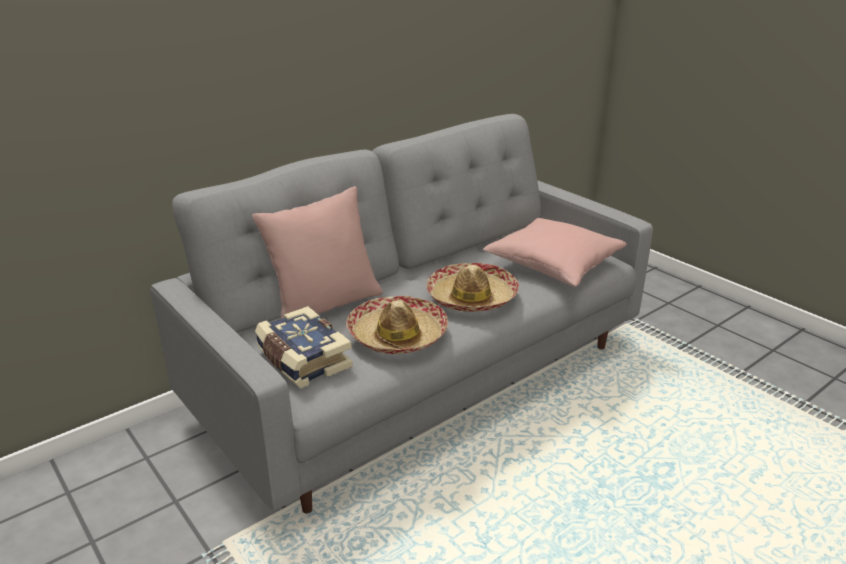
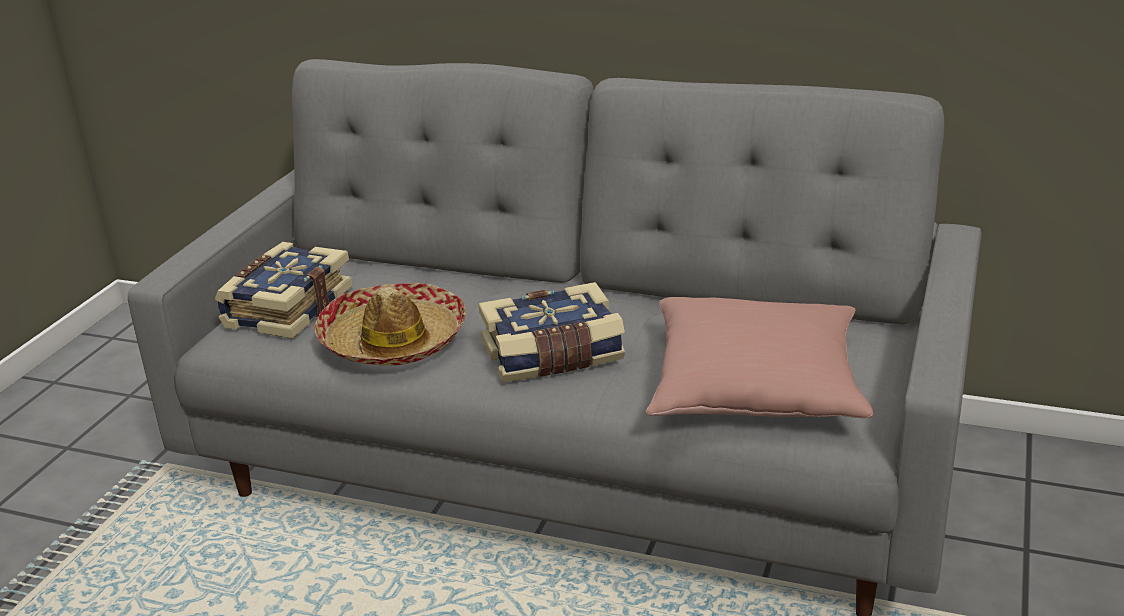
camera: 60 degrees right, 0 degrees up
pink pillow [252,187,383,319] -> none
hat [426,263,519,312] -> book [478,282,625,382]

